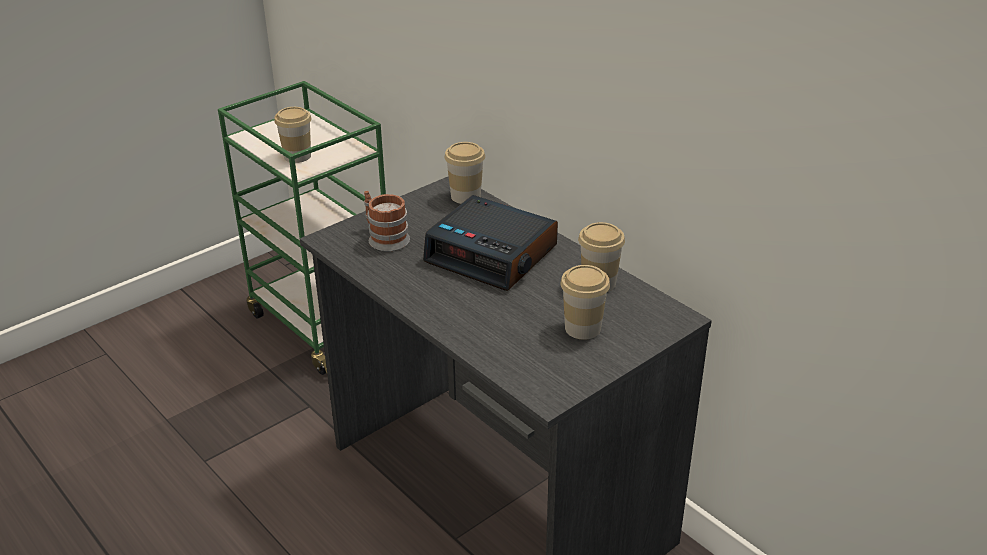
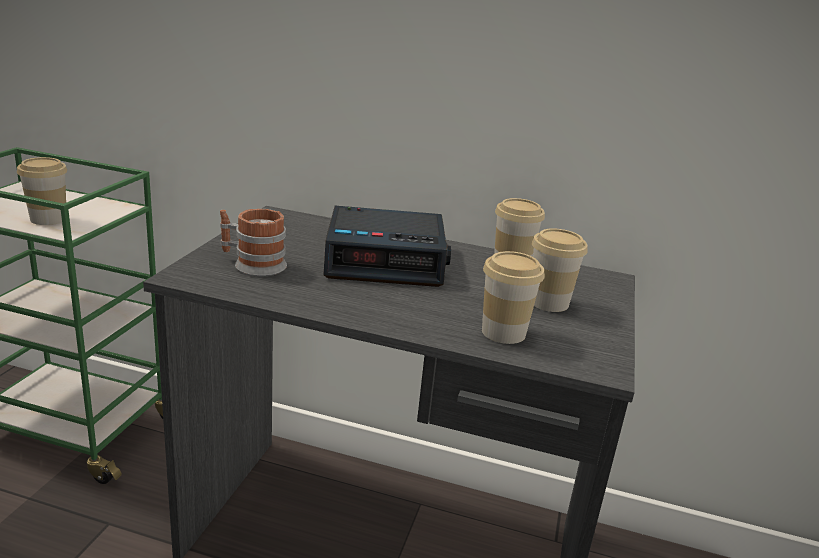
camera: 35 degrees left, 10 degrees down
cup [445,142,485,204] -> cup moved to [482,251,544,344]

